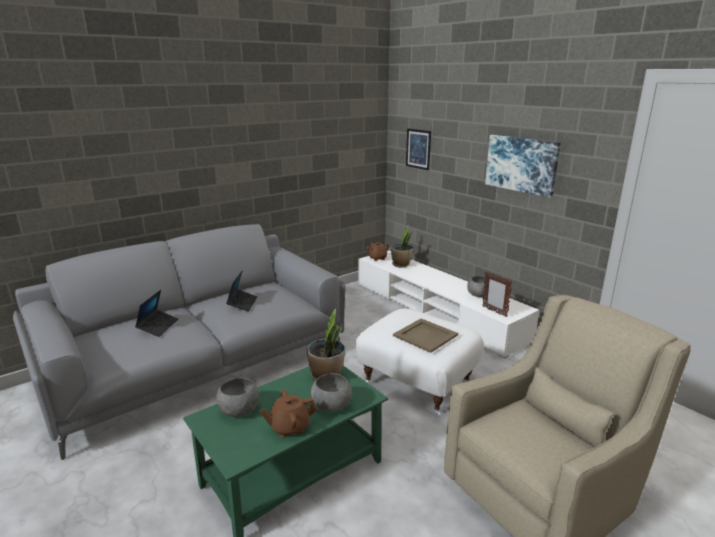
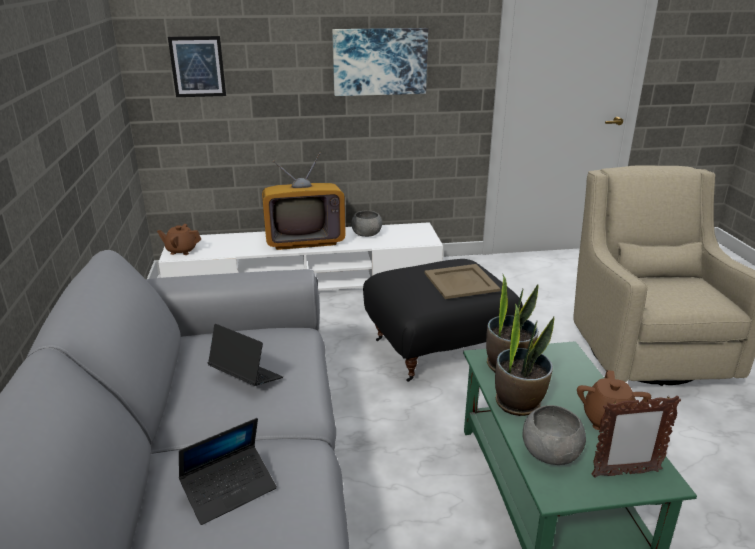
camera: 60 degrees left, 5 degrees up
laptop [135,290,178,337] -> laptop turned 105 degrees clockwise [179,418,277,525]
grey bowl [311,373,352,412] -> none
white ottoman [356,308,484,415] -> black ottoman [363,259,523,382]
potted plant [391,224,413,268] -> potted plant moved to [495,303,554,416]
picture frame [482,272,512,317] -> picture frame moved to [591,395,681,478]
none -> television [262,152,346,250]

